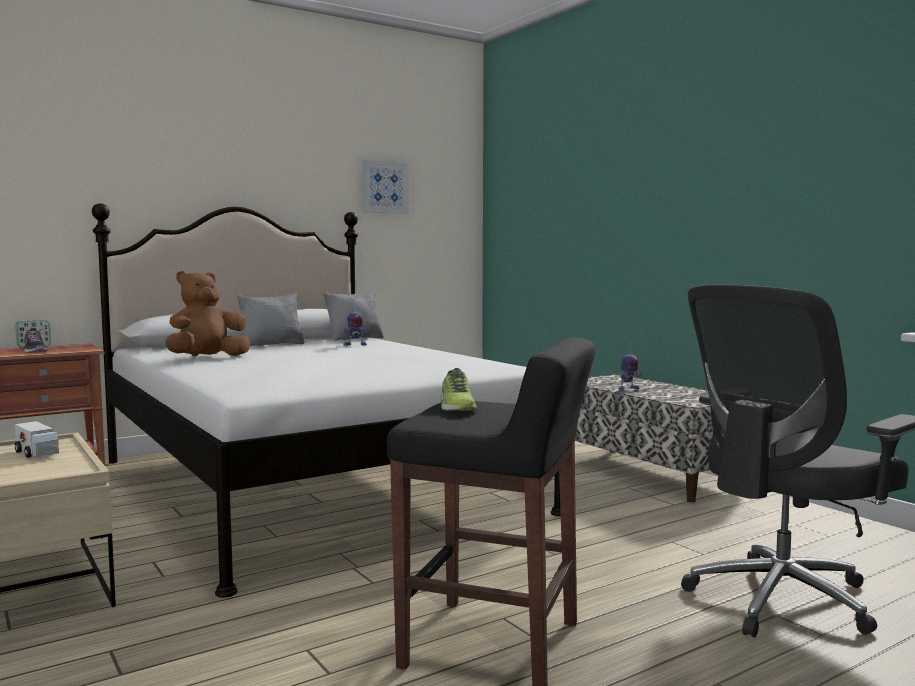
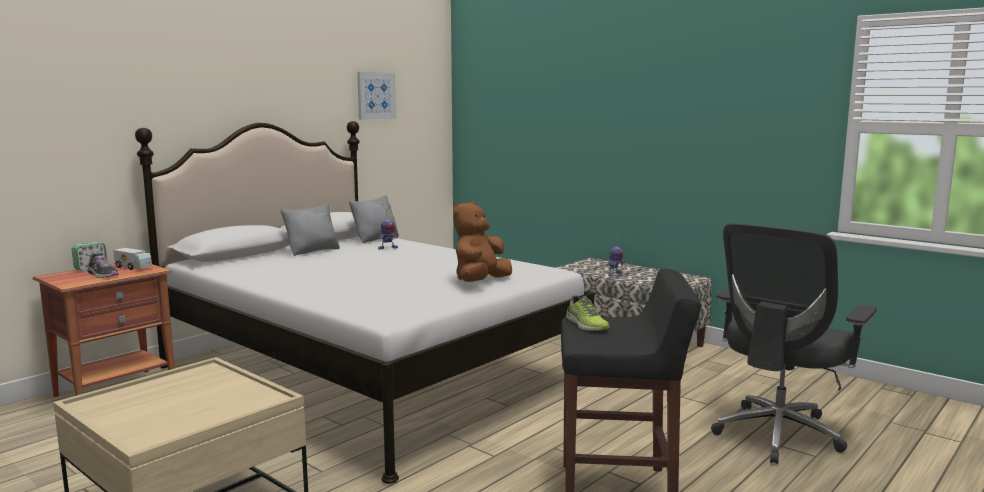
camera: 15 degrees left, 5 degrees up
toy truck [15,421,59,458] -> toy truck moved to [113,248,152,270]
brown plush toy [165,271,250,356] -> brown plush toy moved to [453,201,512,282]

